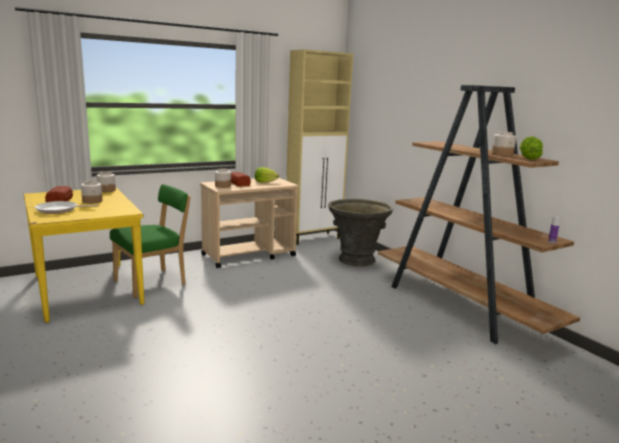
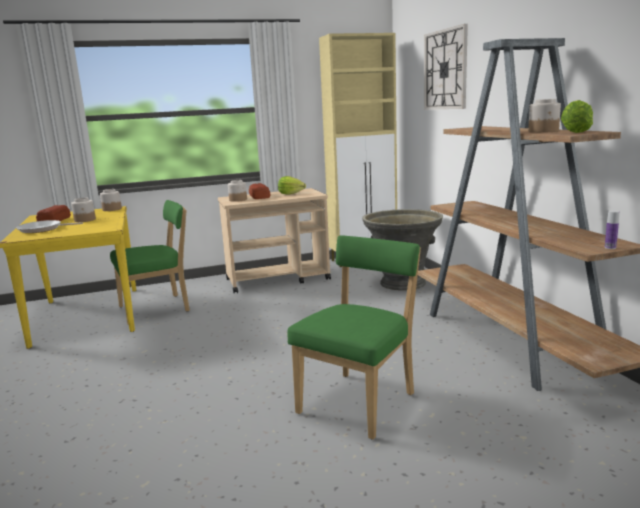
camera: 15 degrees right, 0 degrees up
none -> green chair [288,235,421,440]
none -> wall clock [424,24,468,109]

